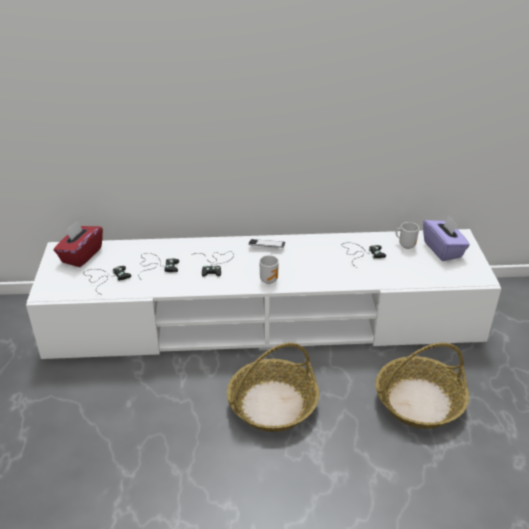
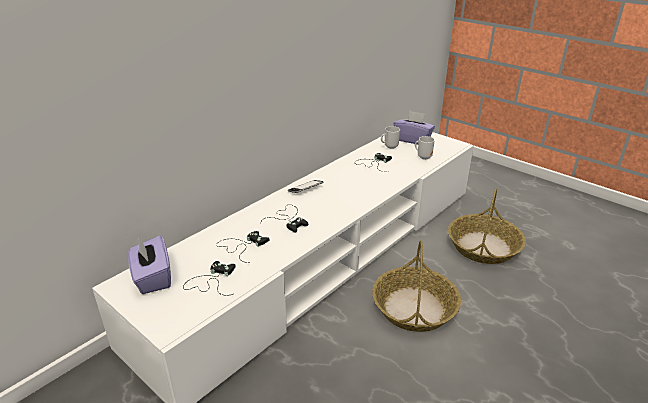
camera: 45 degrees left, 5 degrees down
red tissue box [54,220,103,267] -> purple tissue box [128,236,171,294]
mug [259,255,279,284] -> mug moved to [415,136,435,160]

